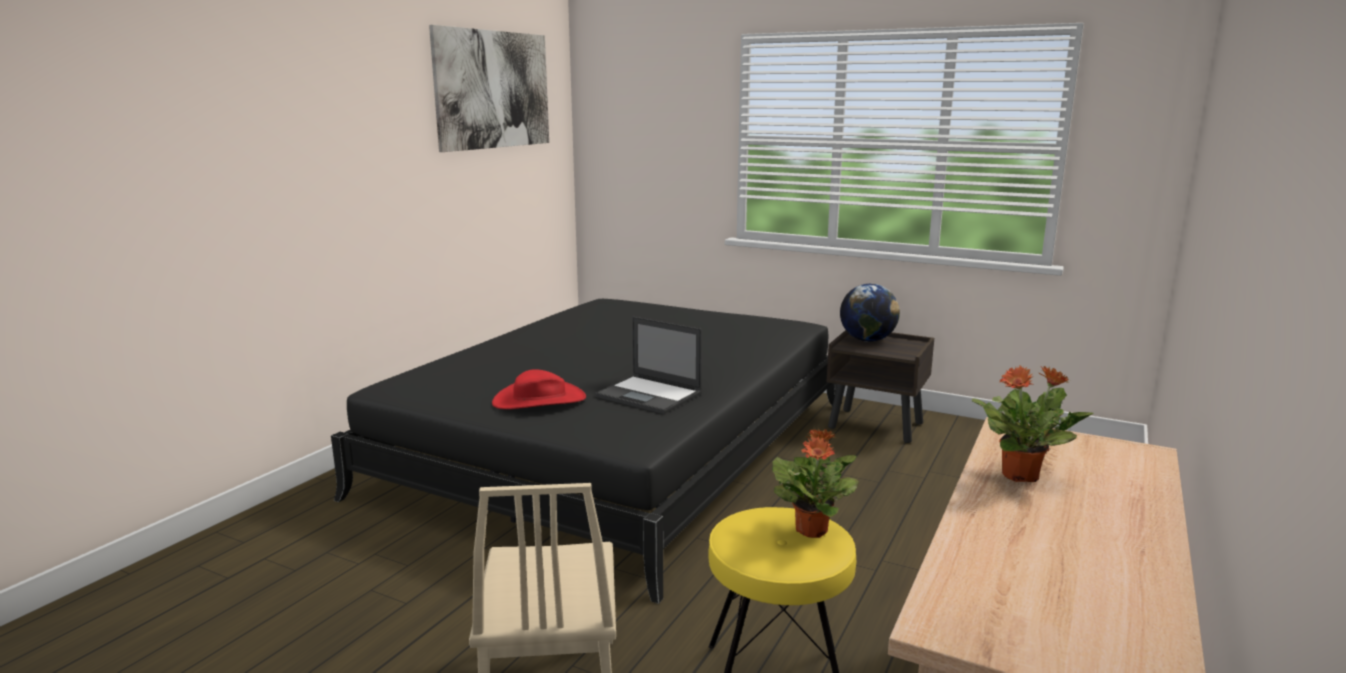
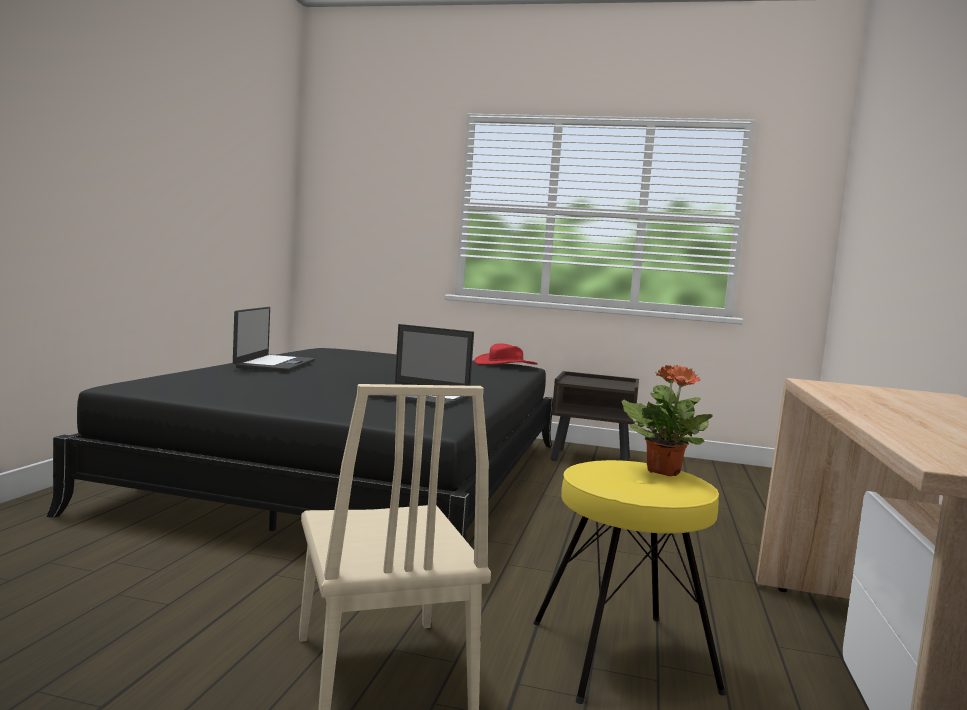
camera: 15 degrees left, 10 degrees down
picture [429,25,549,152] -> none
red hat [492,370,586,409] -> red hat moved to [474,343,538,365]
globe [840,284,900,342] -> none
potted plant [972,365,1093,482] -> none
none -> laptop [233,307,315,372]

